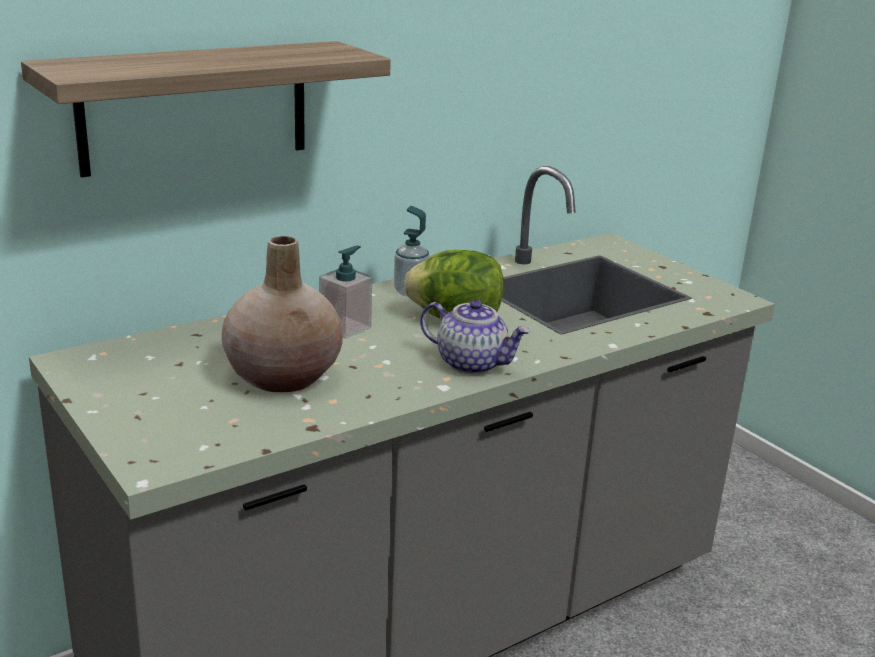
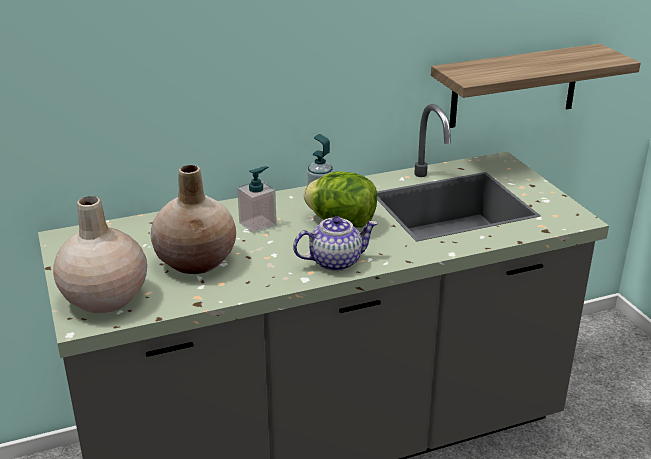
camera: 15 degrees right, 5 degrees up
shelf [21,41,391,178] -> shelf moved to [431,44,641,128]
teapot [420,300,531,374] -> teapot turned 60 degrees counterclockwise [293,216,378,271]
none -> beige vase [53,196,147,313]

